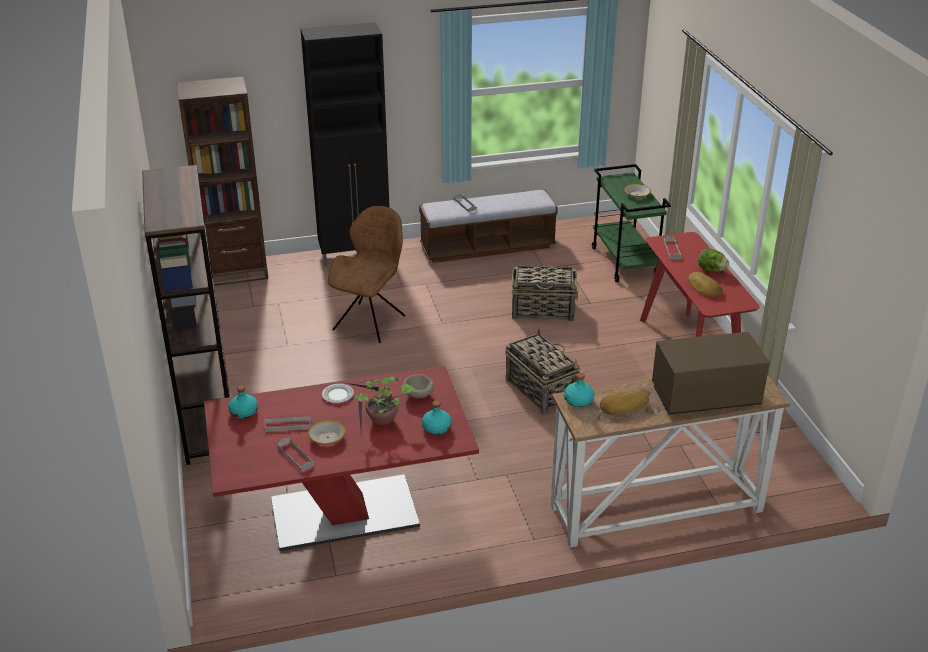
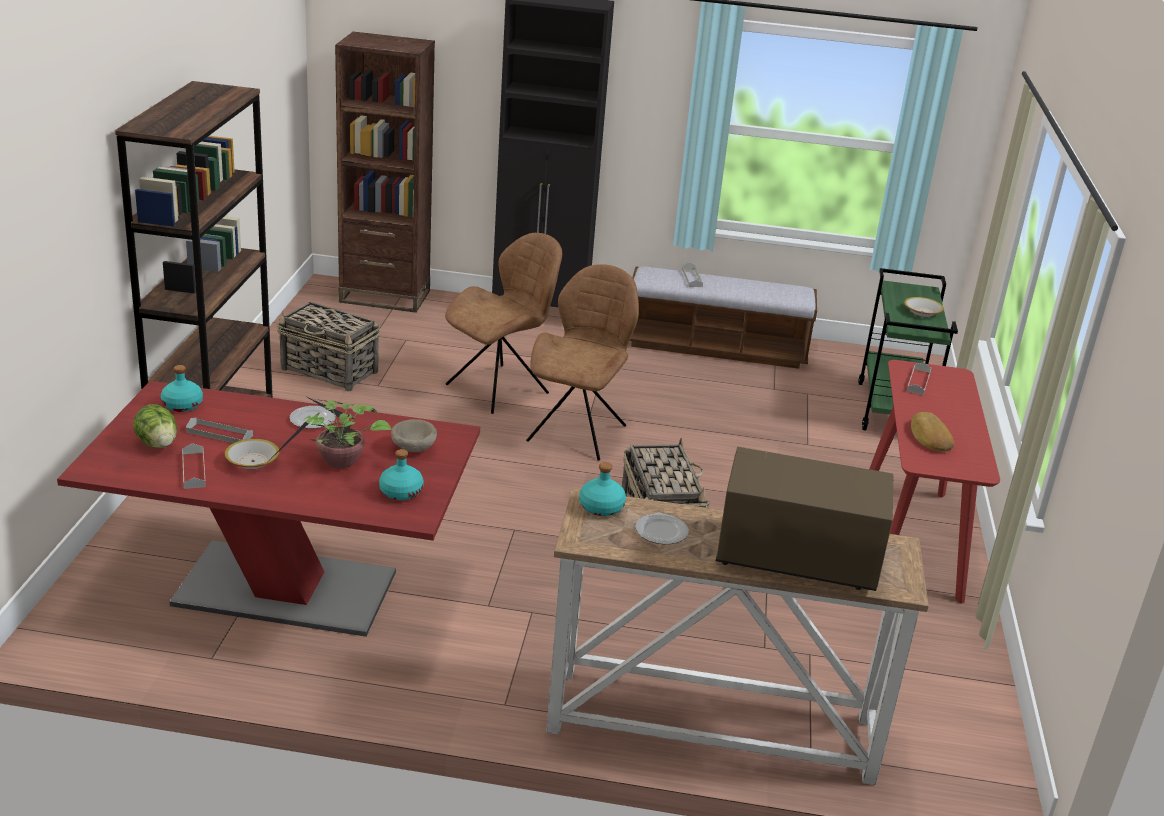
camera: 20 degrees right, 5 degrees down
basket [511,265,578,322] -> basket moved to [276,302,380,392]
bread [600,390,649,415] -> plate [636,514,689,544]
lettuce [698,248,729,272] -> lettuce moved to [133,404,177,448]
none -> brown chair [526,264,639,461]

